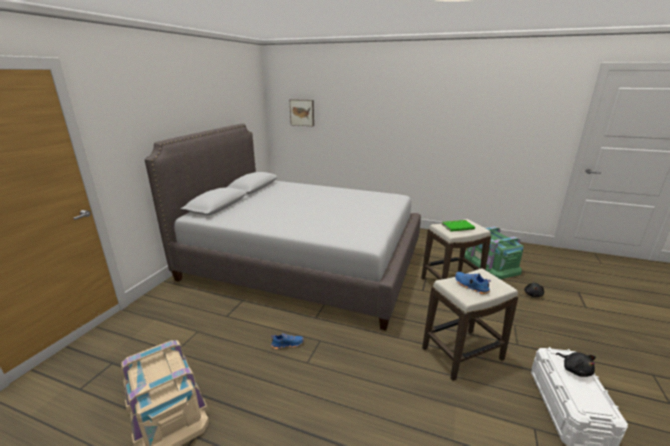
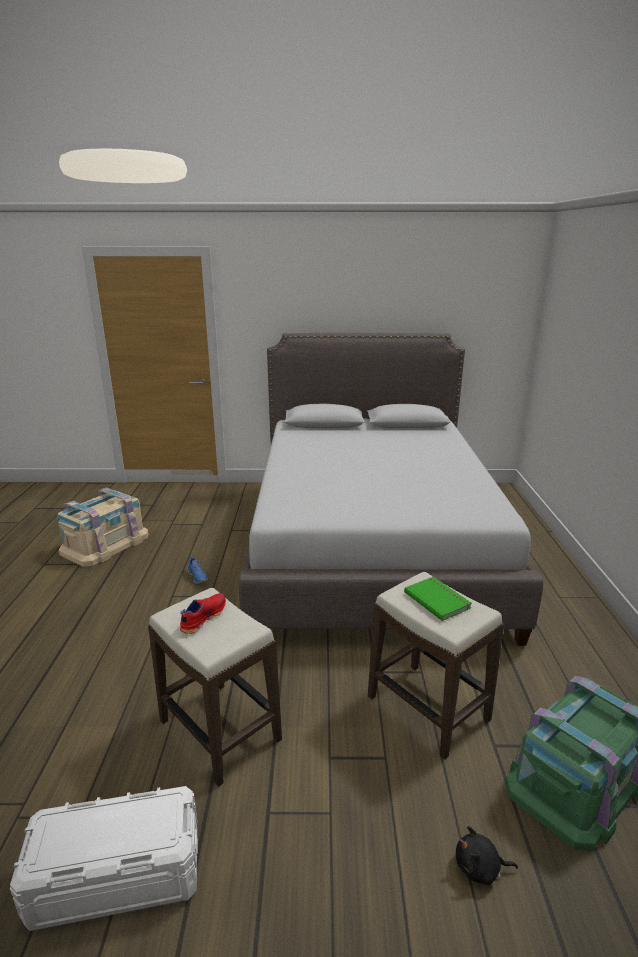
camera: 70 degrees right, 0 degrees up
picture [290,99,314,126] -> none
blue shoe [455,272,491,294] -> red shoe [180,593,226,634]
black plush toy [556,352,596,377] -> none

